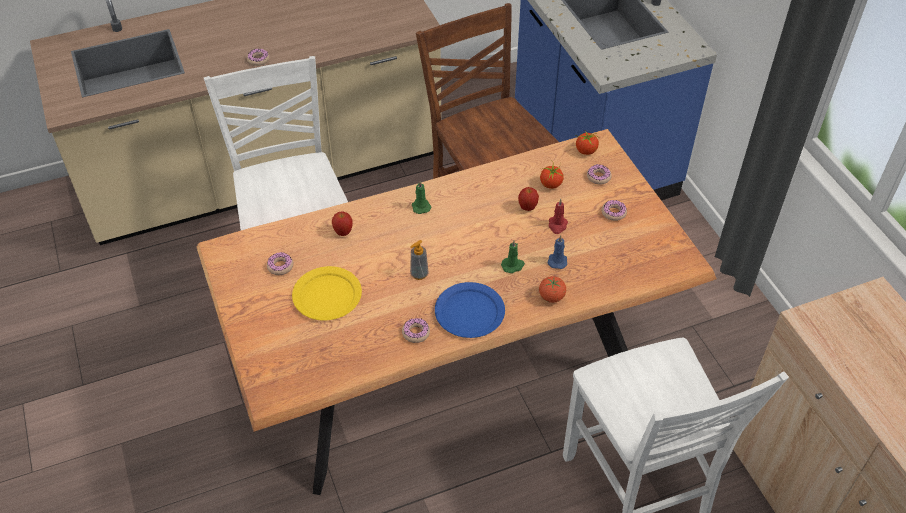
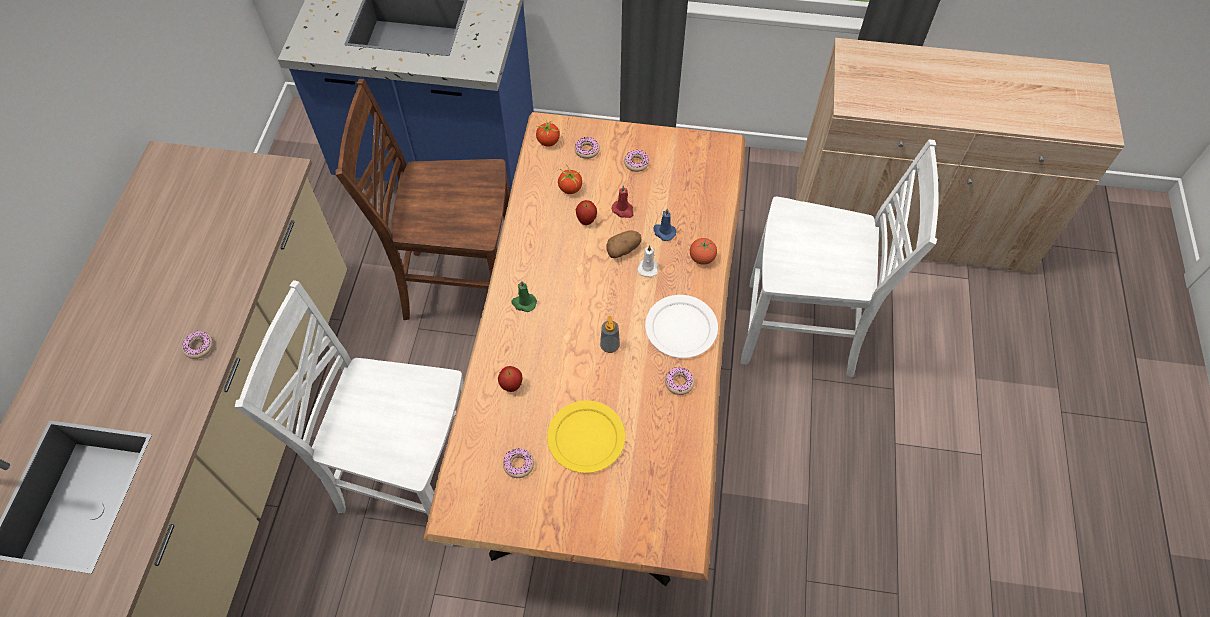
camera: 60 degrees left, 10 degrees up
blue plate [435,282,505,338] -> white plate [645,295,718,358]
green candle [501,240,525,273] -> white candle [637,245,658,277]
none -> potato [607,230,641,258]

